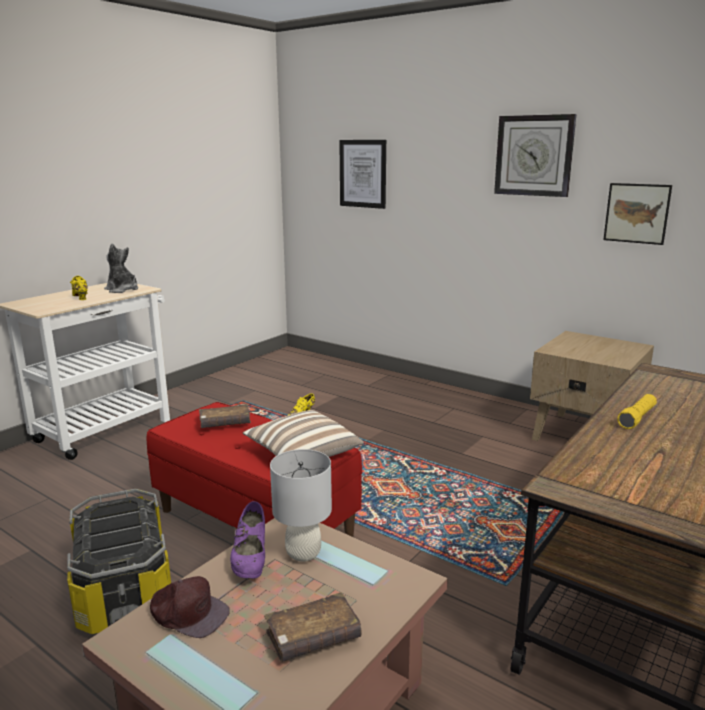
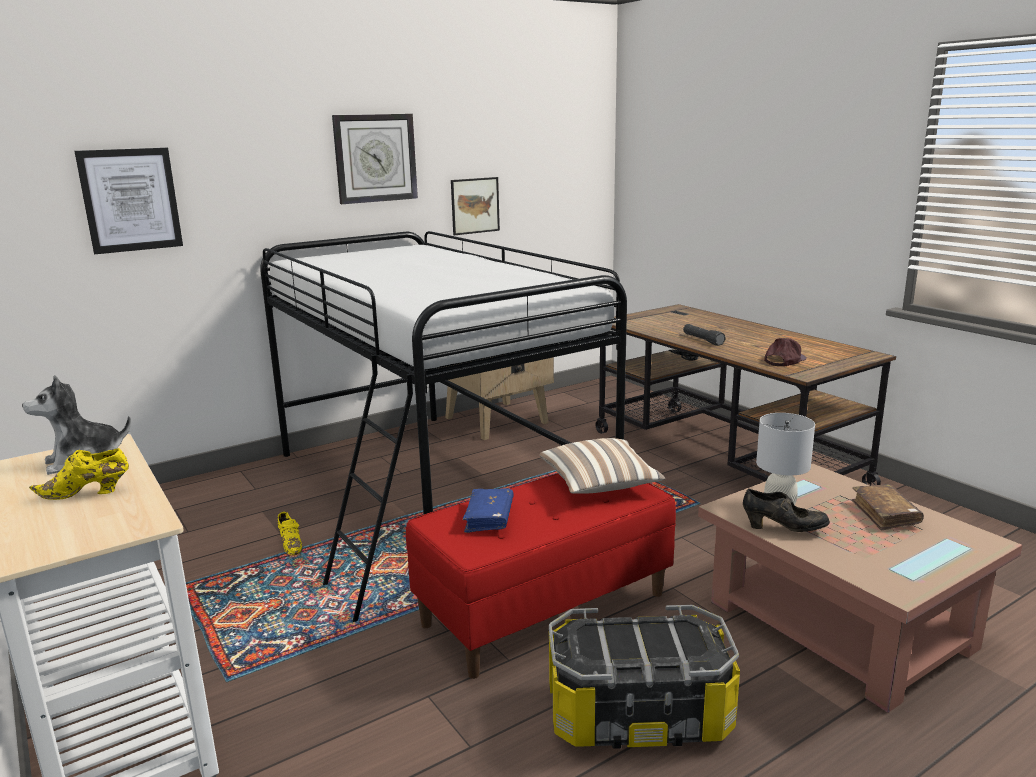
camera: 70 degrees left, 0 degrees up
brown cap [150,576,230,638] -> brown cap moved to [764,338,807,366]
brown book [199,404,251,428] -> blue book [463,488,514,533]
purple shoe [230,501,265,579] -> black shoe [743,488,830,532]
yellow flashlight [617,394,657,429] -> black flashlight [683,324,726,346]
none -> black bed [260,231,627,622]

